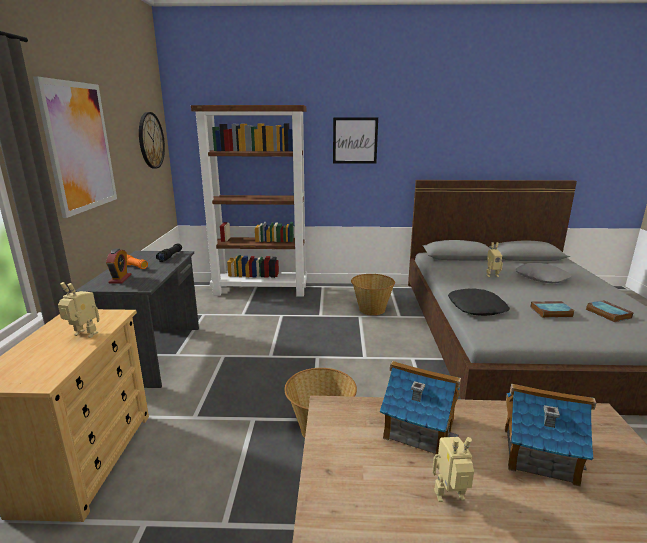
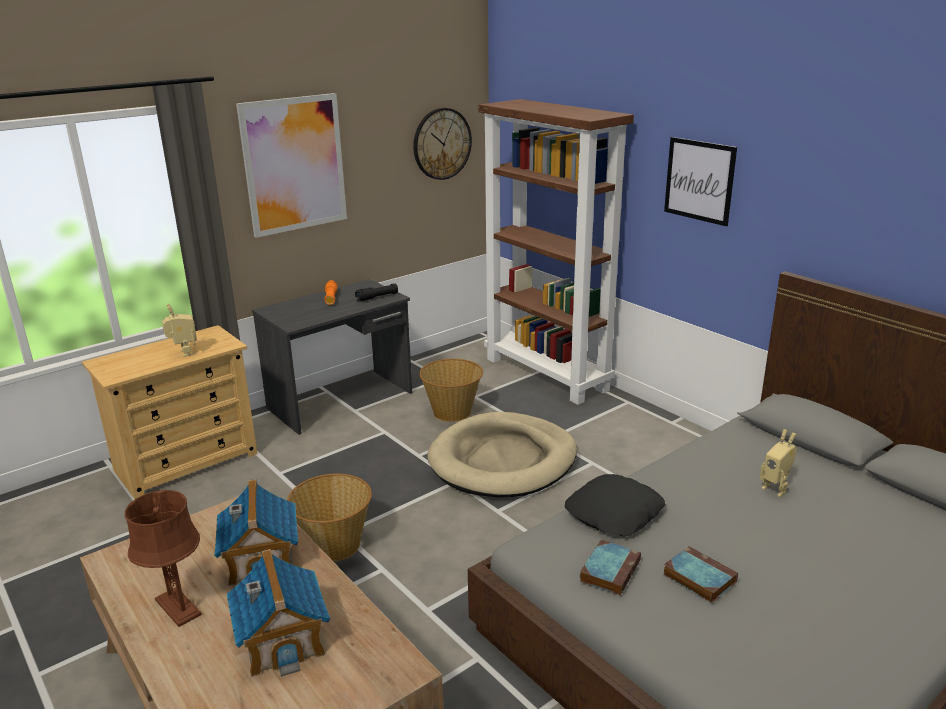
camera: 50 degrees right, 5 degrees up
alarm clock [106,249,132,284] -> none
basket [351,274,395,315] -> basket moved to [419,359,483,422]
toy robot [432,437,474,502] -> brown table lamp [125,490,202,627]
grey pillow [516,263,571,283] -> none
book [586,300,633,322] -> book moved to [580,540,641,595]
none -> beige dog bed [427,412,577,497]

